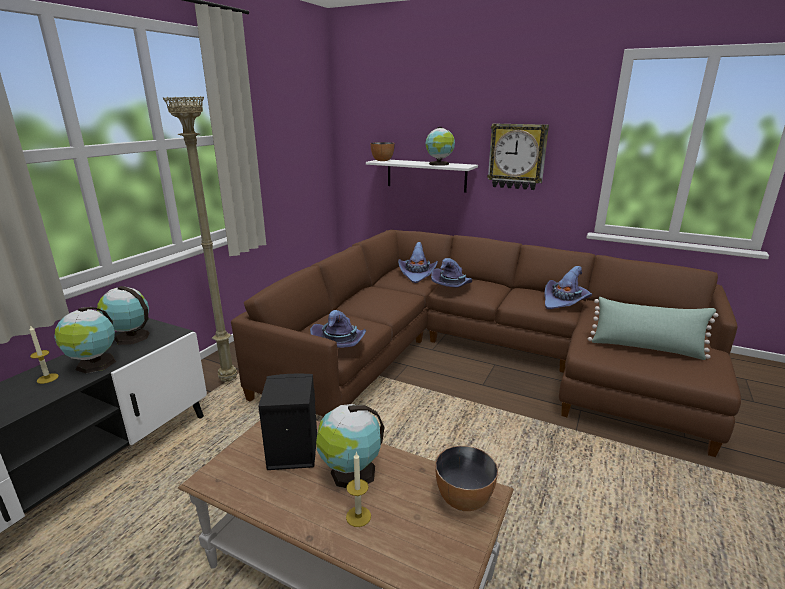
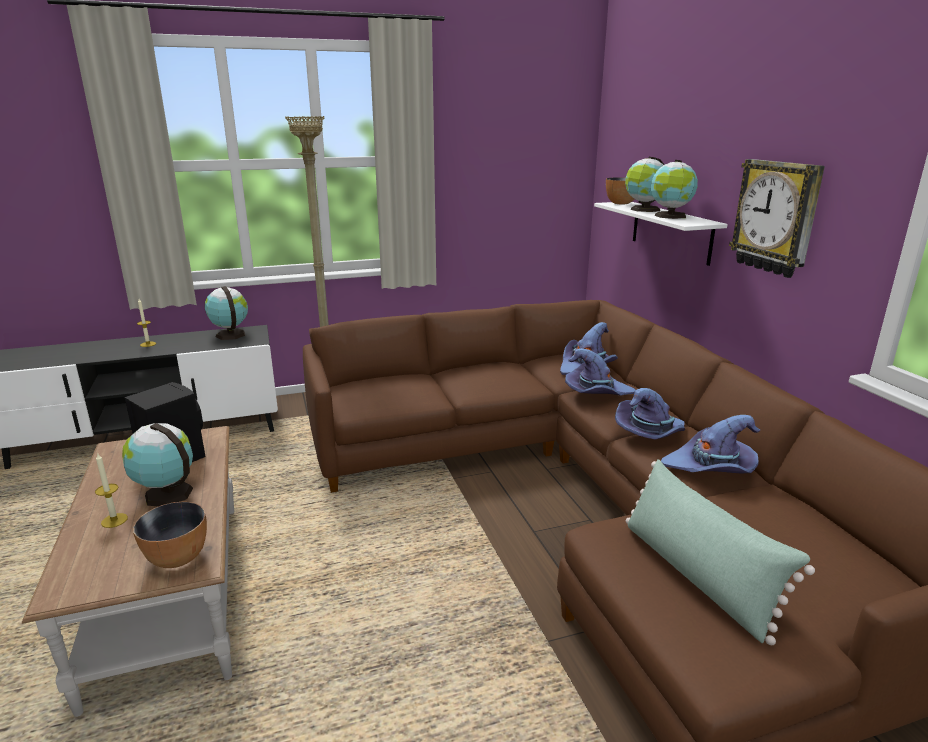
camera: 45 degrees right, 0 degrees up
globe [54,307,116,374] -> globe moved to [625,157,665,212]
purple hat [310,310,366,348] -> purple hat moved to [615,388,685,440]

